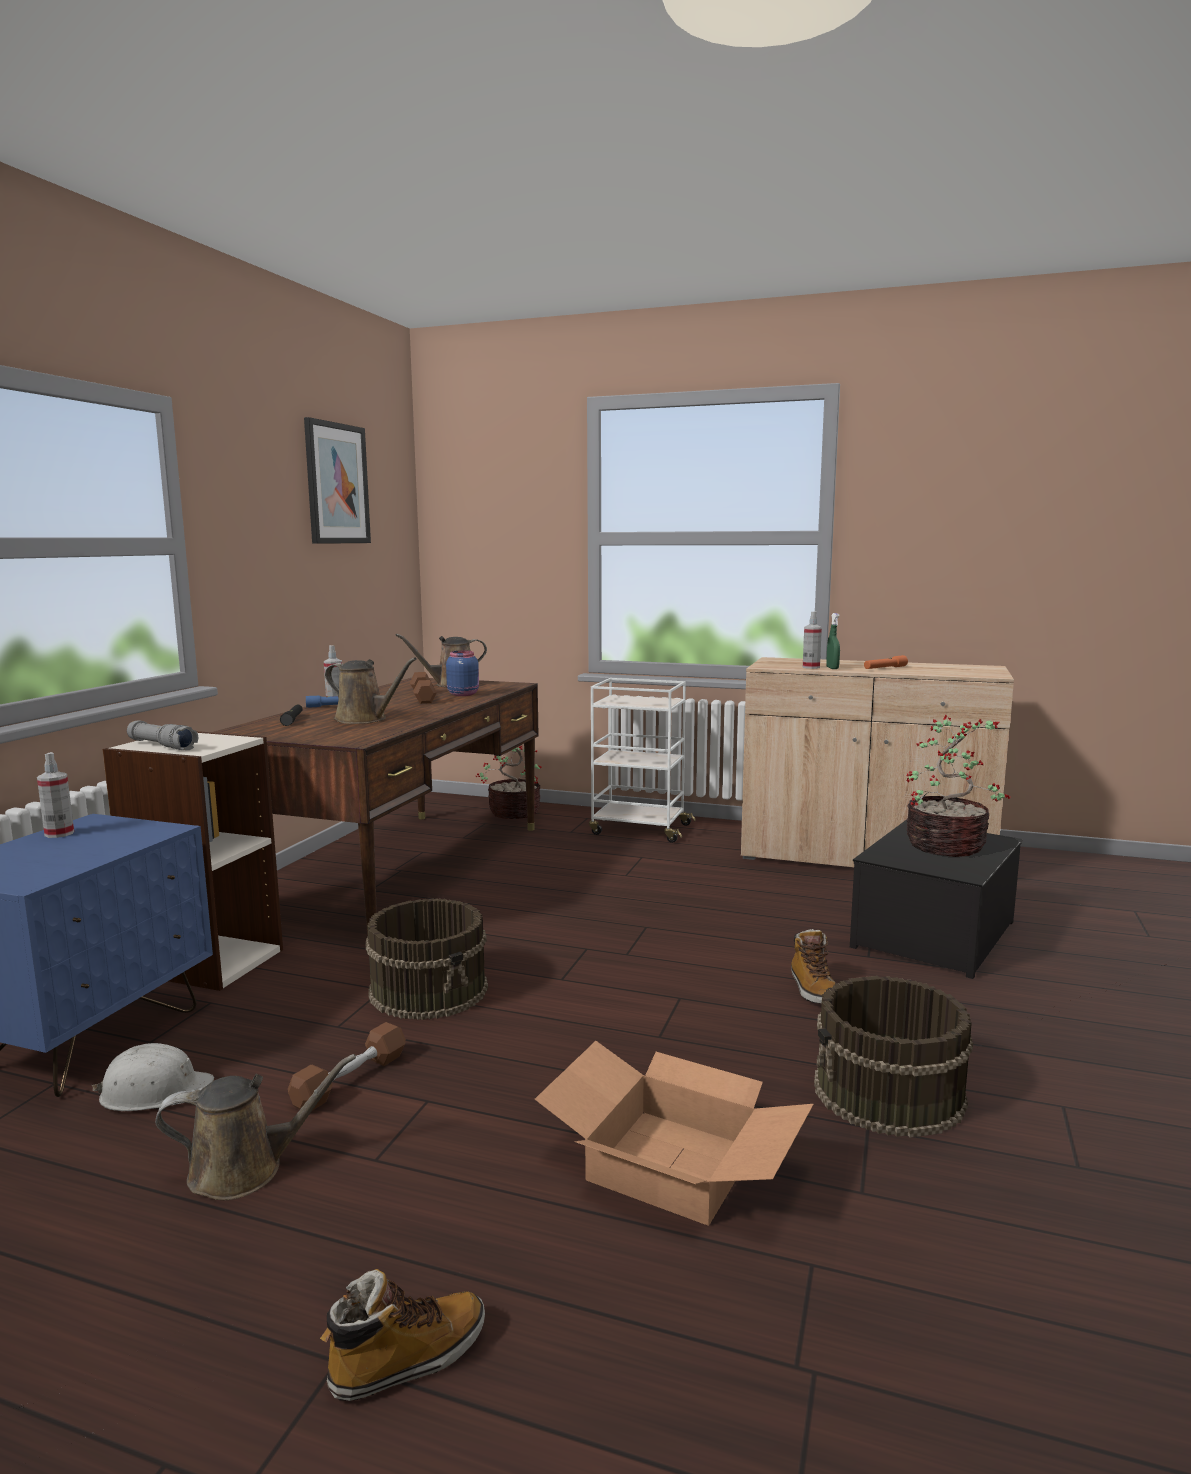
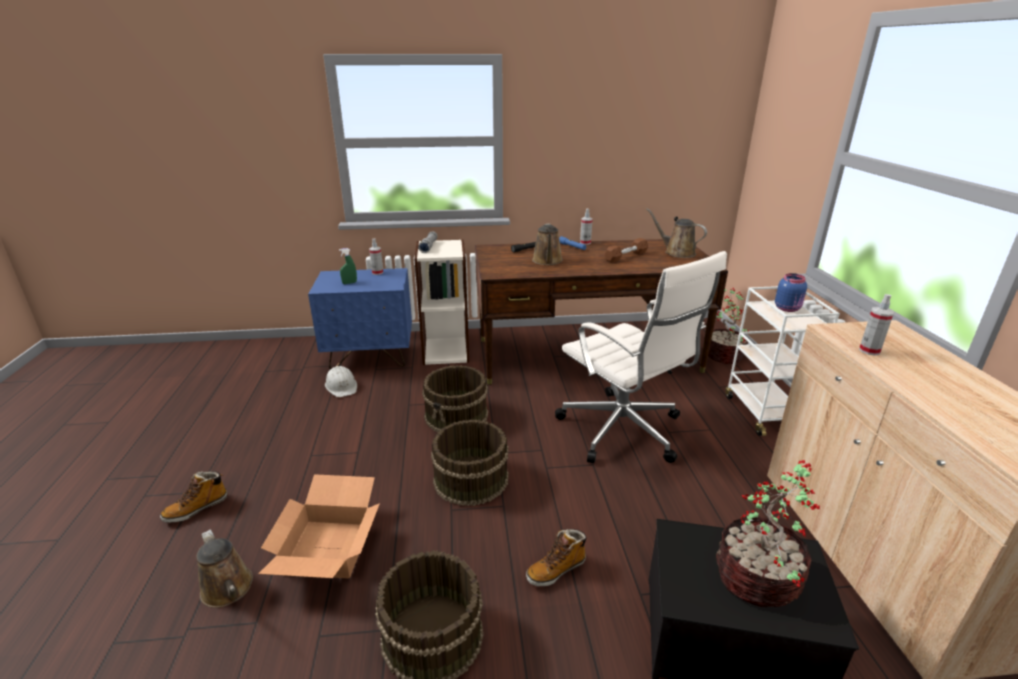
camera: 65 degrees right, 15 degrees up
brown watering can [155,1054,356,1200] -> brown watering can moved to [196,530,253,608]
brown dumbbell [288,1022,406,1111] -> none
picture [304,417,371,544] -> none
boot [320,1269,485,1401] -> boot turned 105 degrees clockwise [160,471,228,523]
blue jar [446,651,479,696] -> blue jar moved to [775,273,807,312]
green spray bottle [826,613,840,669] -> green spray bottle moved to [339,248,357,284]
orange flashlight [864,655,908,669] -> none
none -> brown bucket [431,419,508,506]
none -> white office chair [555,251,727,463]

